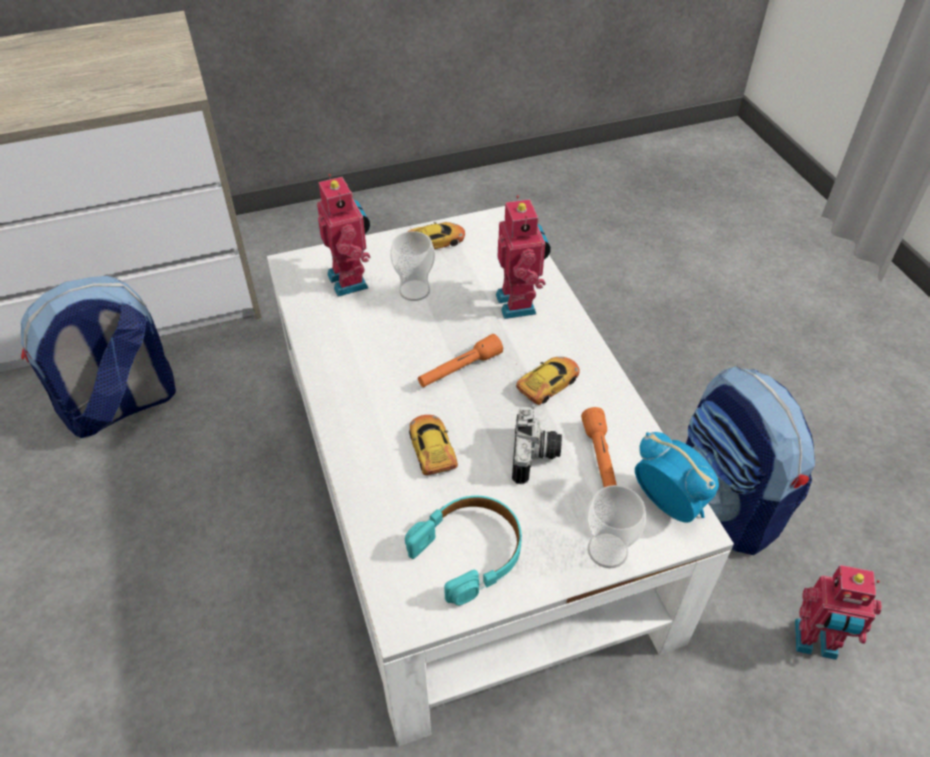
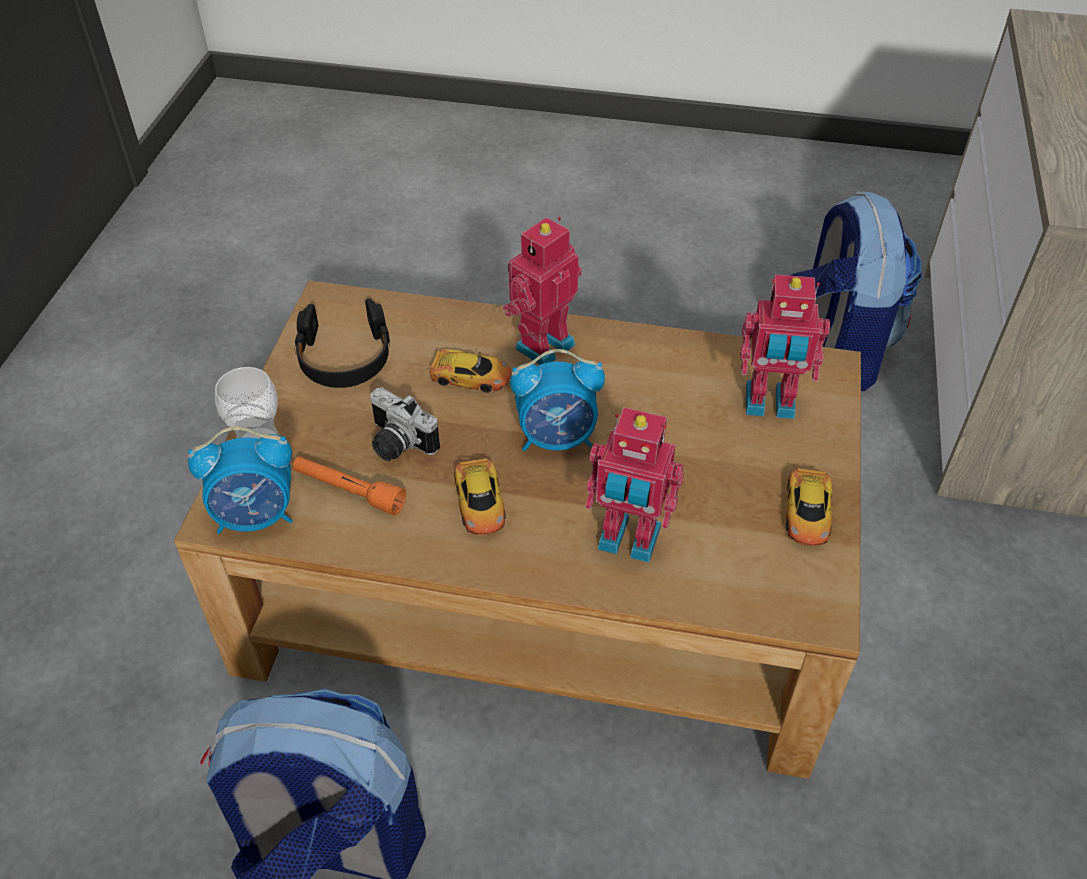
camera: 120 degrees right, 0 degrees up
white coffee table [267,206,734,746] -> brown coffee table [174,281,861,779]
cup [390,231,435,301] -> none
turquoise headphones [405,496,522,605] -> black headphones [294,298,390,388]
orange flashlight [418,334,503,387] -> alarm clock [510,349,605,451]
toy robot [795,565,882,660] -> toy robot moved to [503,217,582,365]

